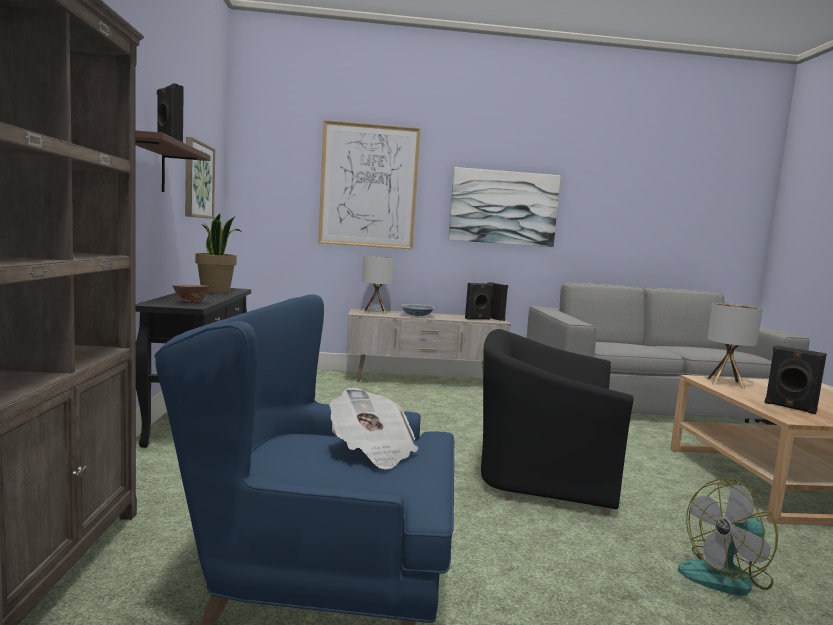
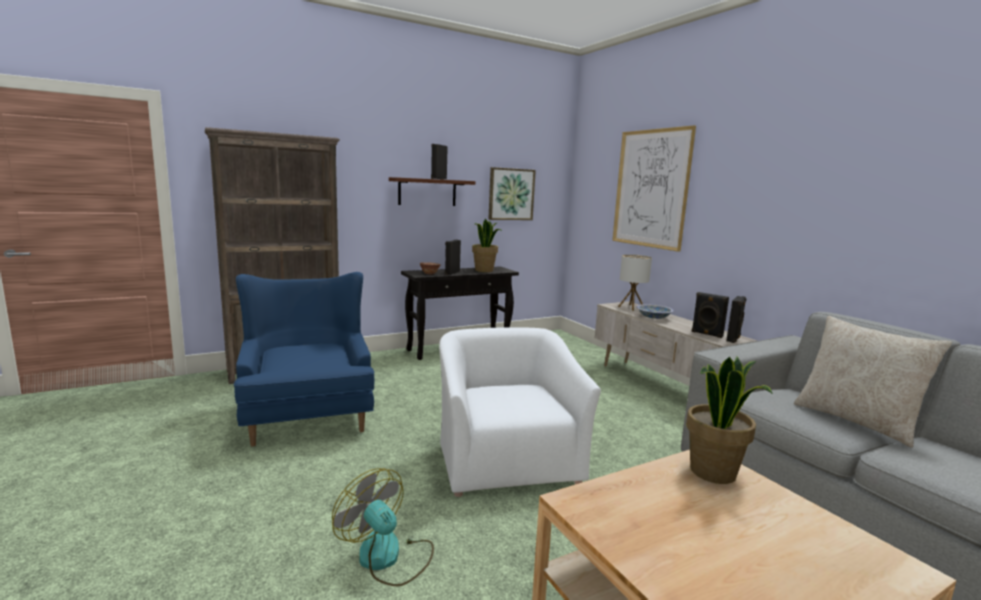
camera: 65 degrees right, 5 degrees up
newspaper [329,388,418,470] -> none
picture [449,167,561,247] -> none
black armchair [481,329,634,515] -> white armchair [439,327,601,497]
table lamp [707,303,763,389] -> potted plant [686,357,773,484]
black speaker [765,345,827,414] -> black speaker moved to [445,240,461,275]
none -> beige pillow [794,316,952,448]

